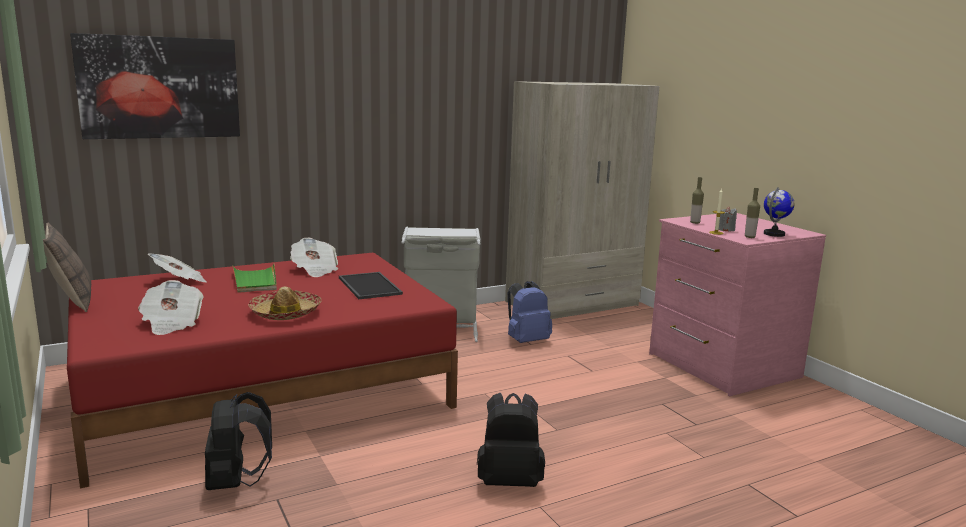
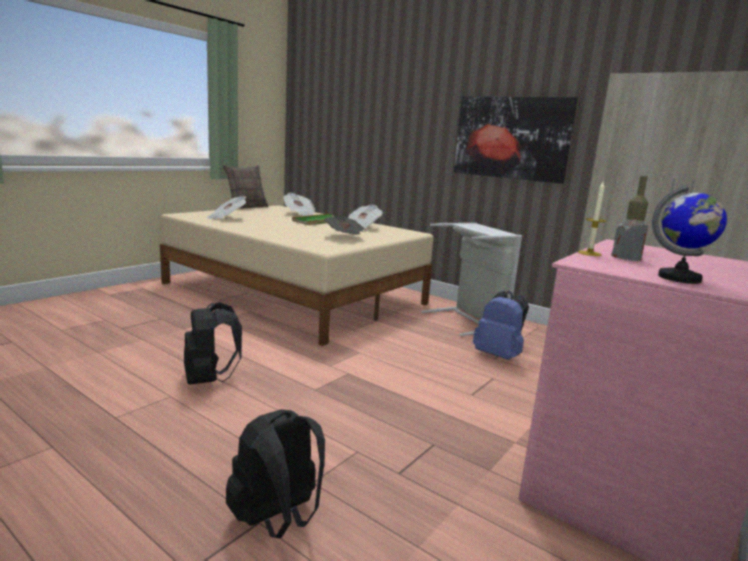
camera: 65 degrees right, 0 degrees up
red bed [67,253,458,489] -> beige bed [160,205,434,346]
picture [70,33,240,139] -> picture moved to [454,96,578,184]
black backpack [205,392,272,490] -> black backpack moved to [226,409,325,538]
hat [248,287,322,320] -> none
tray [339,272,403,299] -> newspaper [324,216,364,235]
bottle [745,188,760,238] -> none

